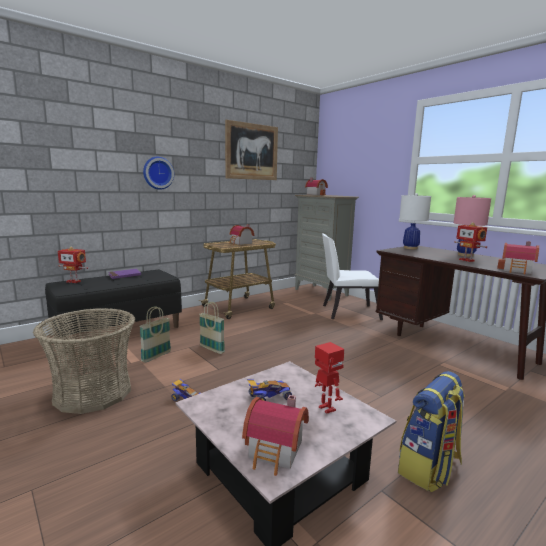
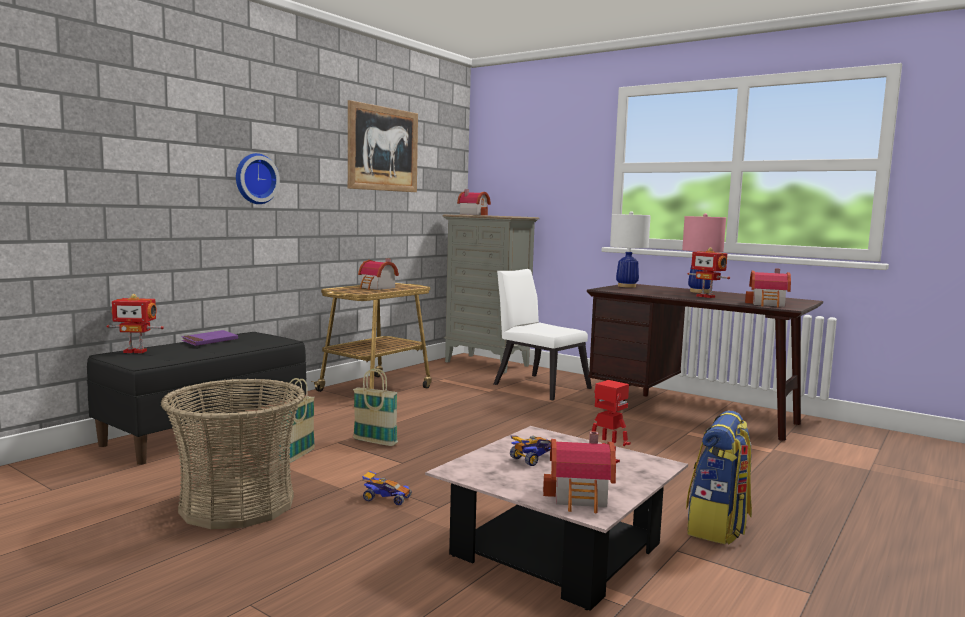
camera: 15 degrees left, 5 degrees down
white chair [322,234,383,320] -> white chair turned 60 degrees clockwise [493,269,592,400]

